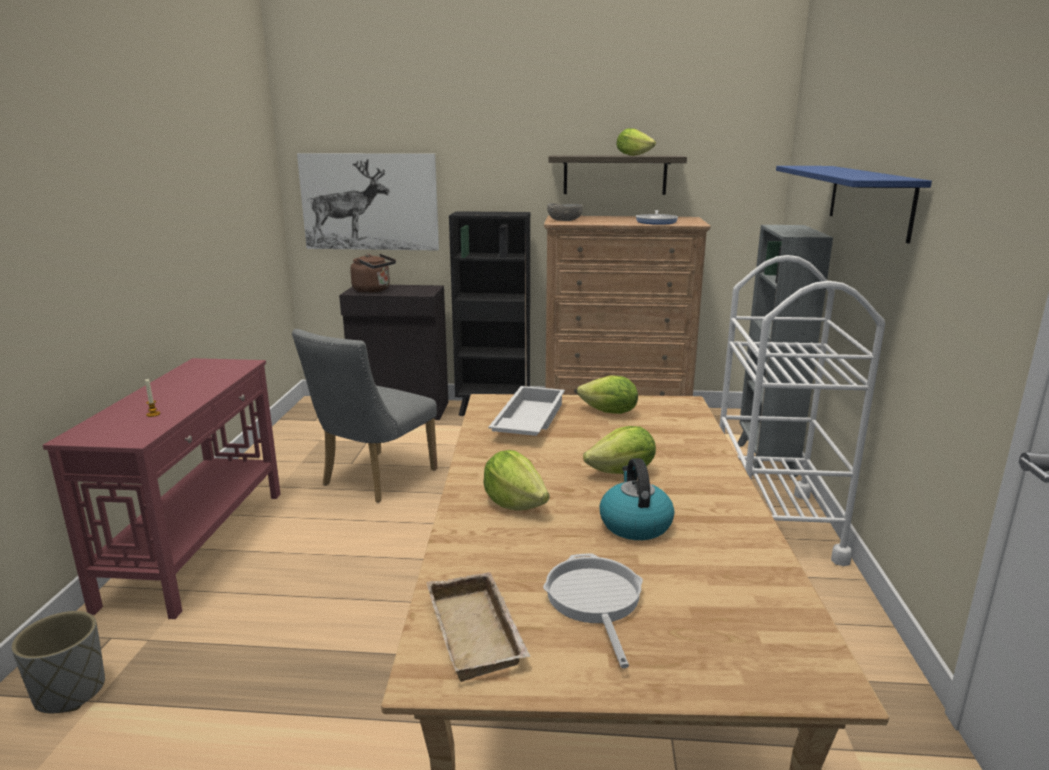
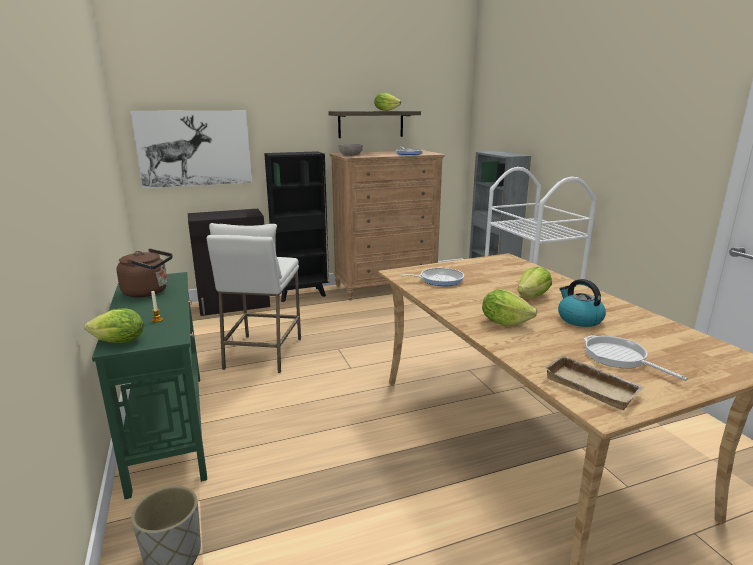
camera: 25 degrees left, 0 degrees up
red console table [43,358,281,619] -> green console table [92,272,207,499]
grey chair [292,329,438,503] -> white stool [207,223,301,373]
brown kettle [350,254,396,293] -> brown kettle moved to [117,249,173,297]
white tray [488,386,565,436] -> frying pan [400,268,464,286]
lettuce [577,376,638,414] -> lettuce moved to [84,308,144,343]
blue shelf [776,166,932,243] -> none

